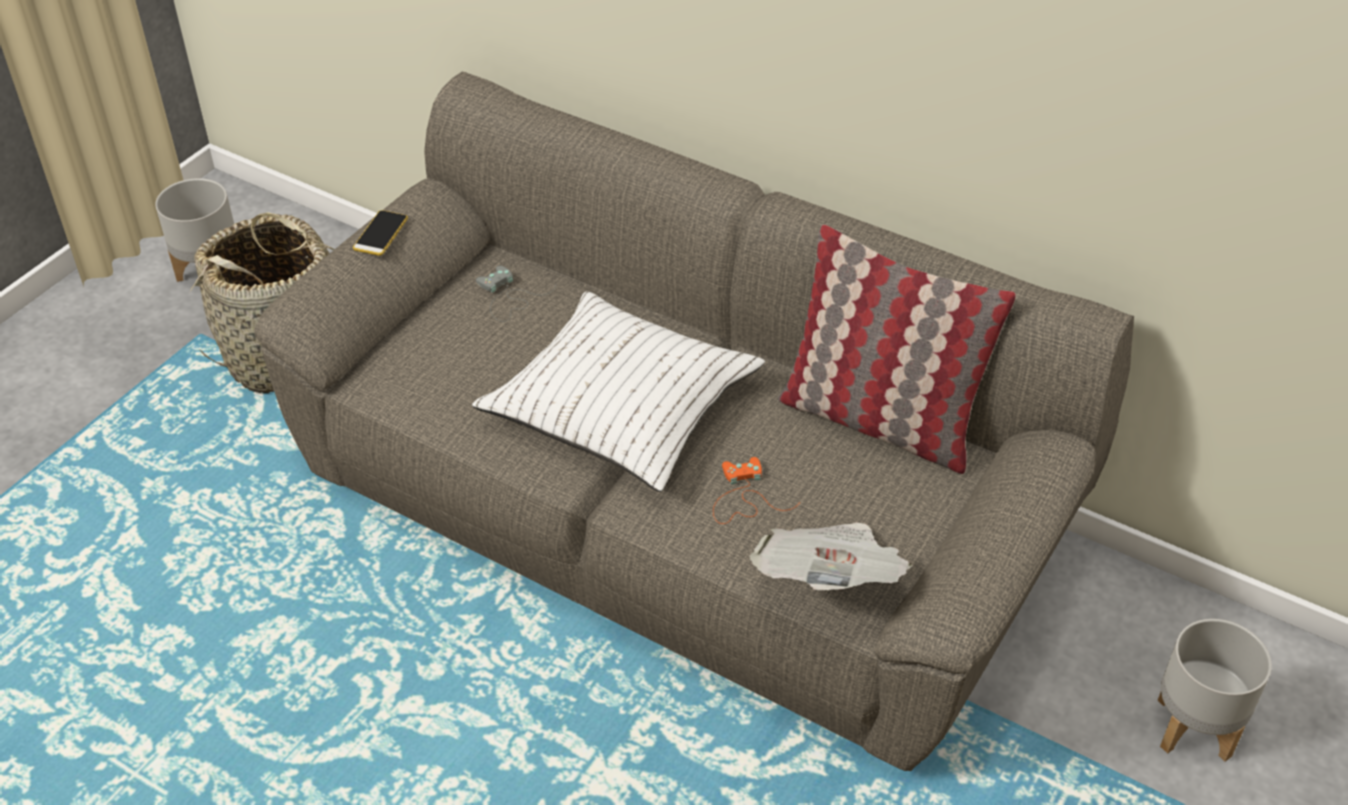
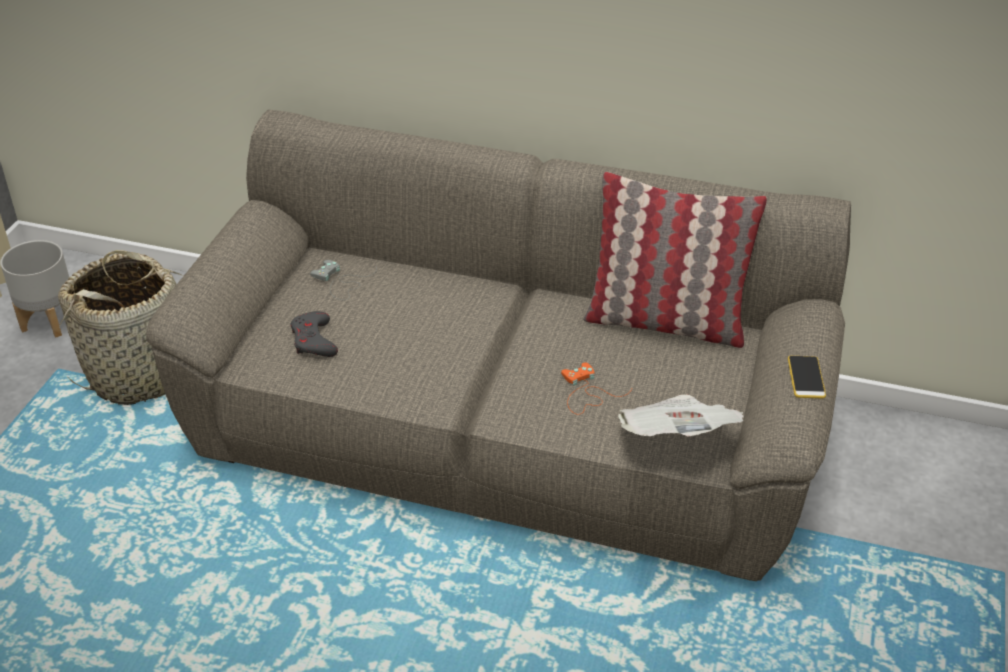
camera: 15 degrees left, 5 degrees down
phone [353,210,408,256] -> phone moved to [788,356,826,398]
white pillow [472,291,765,492] -> none
grey planter [1158,619,1272,761] -> none
none -> grey game controller [290,311,338,357]

